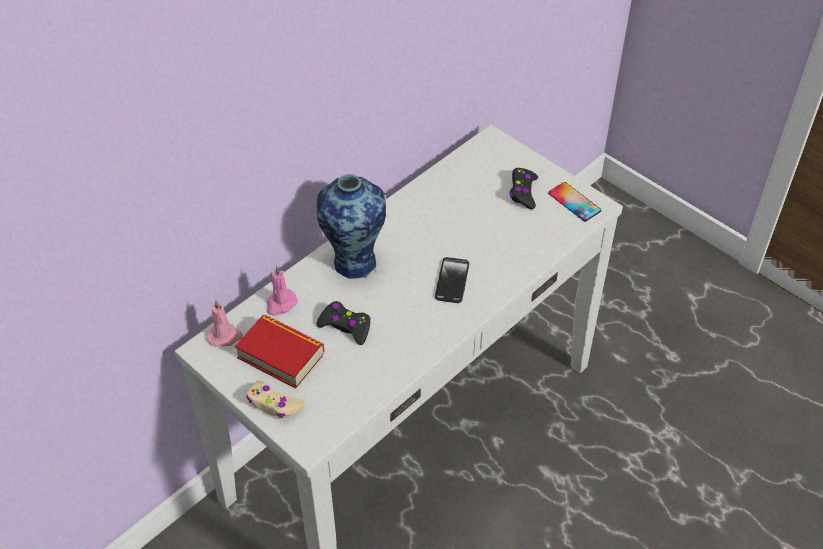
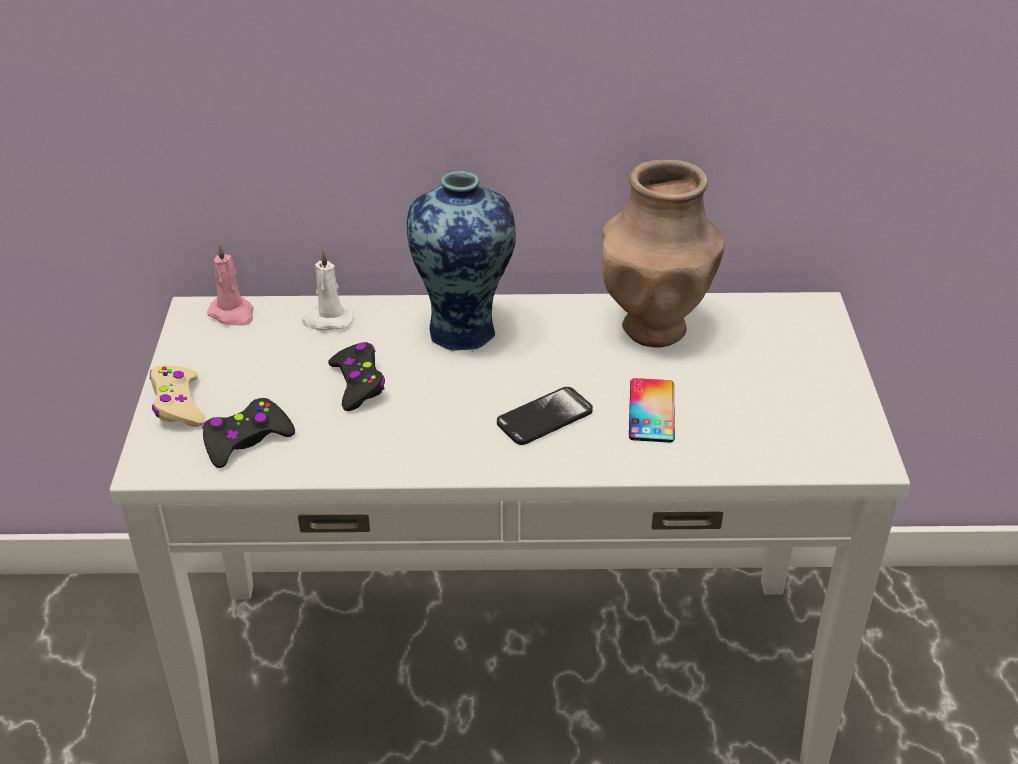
camera: 45 degrees right, 10 degrees down
book [235,315,324,389] -> none
pink candle [266,266,298,316] -> white candle [302,249,354,331]
black game controller [509,168,538,209] -> black game controller moved to [202,398,295,468]
phone [548,182,602,222] -> phone moved to [629,378,675,443]
none -> brown vase [602,160,725,348]

